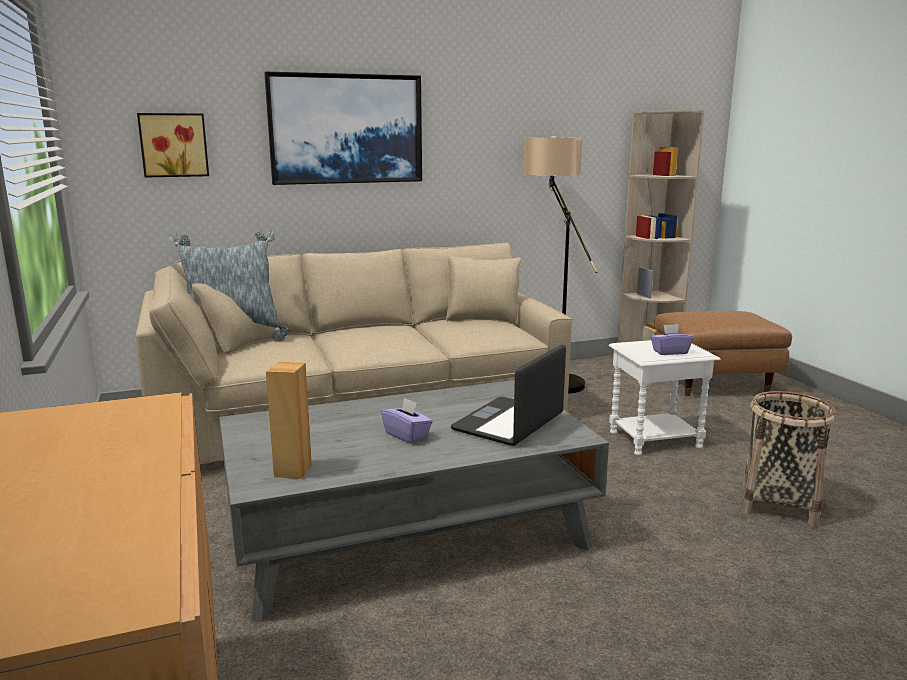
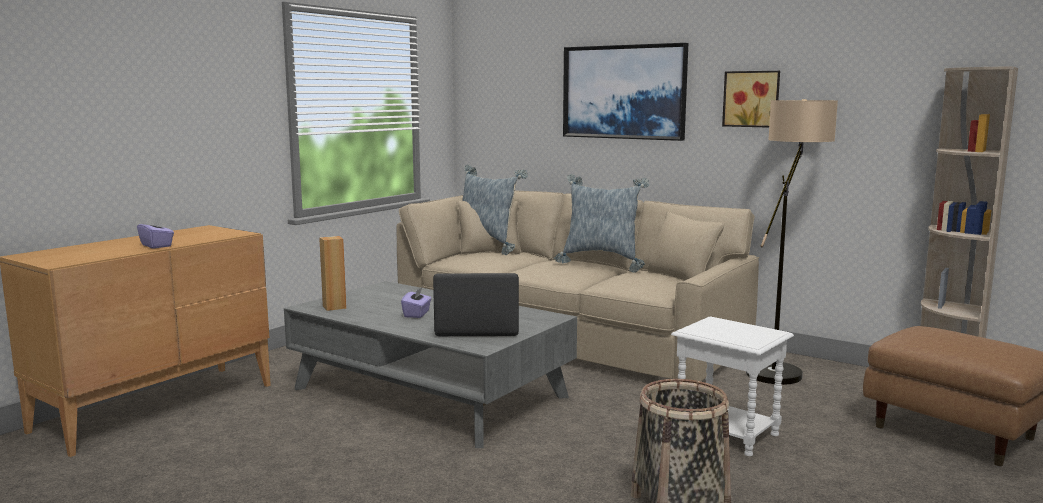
camera: 55 degrees right, 5 degrees down
picture [137,113,209,178] -> picture moved to [722,71,780,128]
purple tissue box [651,324,693,355] -> purple tissue box moved to [137,216,174,249]
none -> pillow [553,174,650,273]

